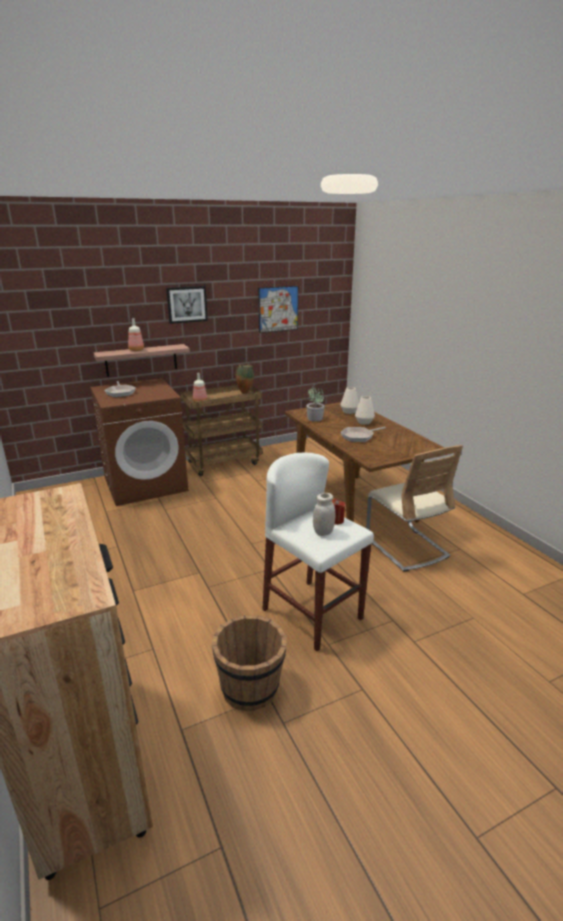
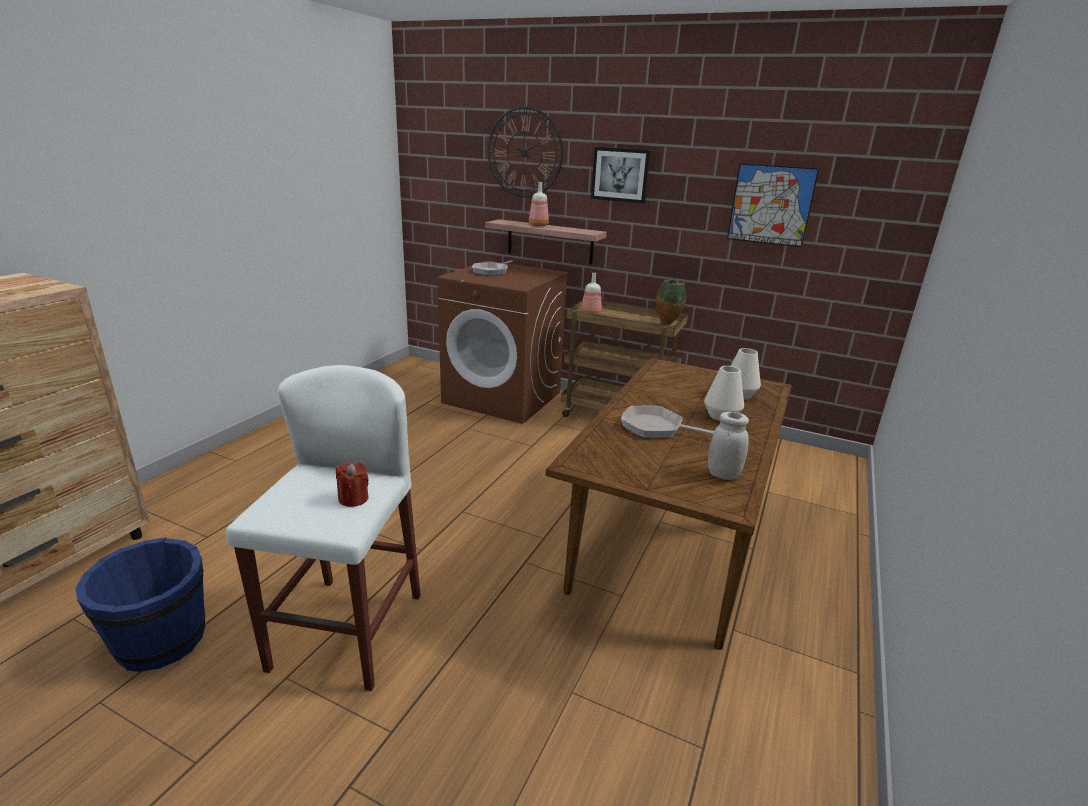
camera: 50 degrees right, 0 degrees up
brown bucket [212,615,286,711] -> blue bucket [76,537,206,672]
potted plant [306,385,325,422] -> none
white jar [313,493,335,536] -> white jar moved to [708,412,749,480]
beige chair [366,445,463,572] -> none
none -> wall clock [487,106,563,198]

